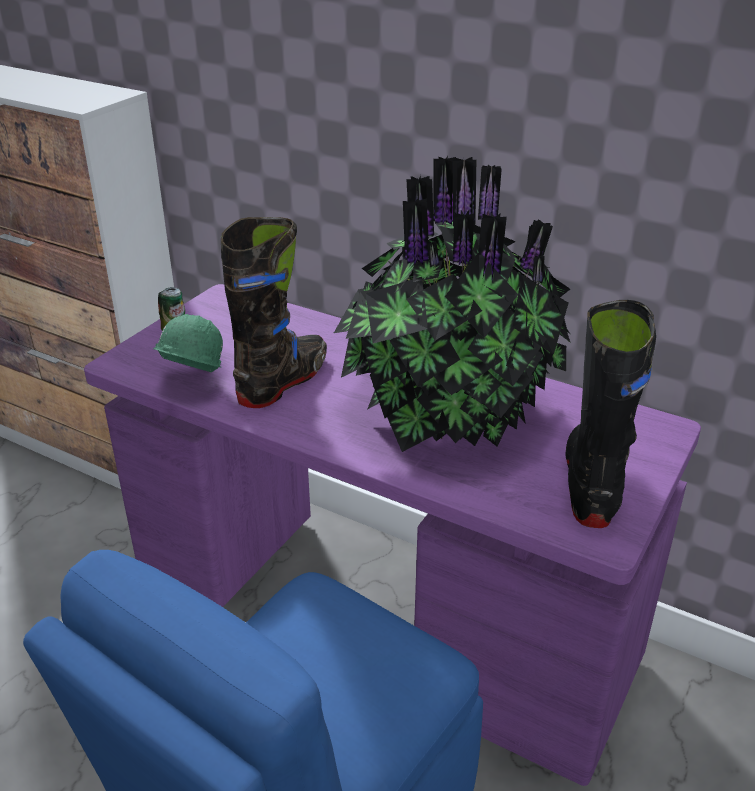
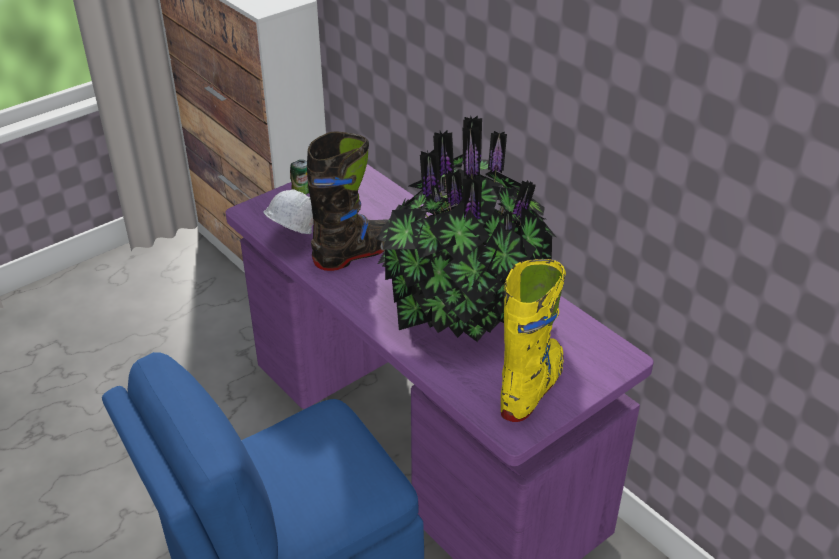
camera: 20 degrees right, 5 degrees up
green hard hat [153,314,223,372] -> white hard hat [263,189,314,234]
black boot [565,300,656,528] -> yellow boot [501,259,566,422]

